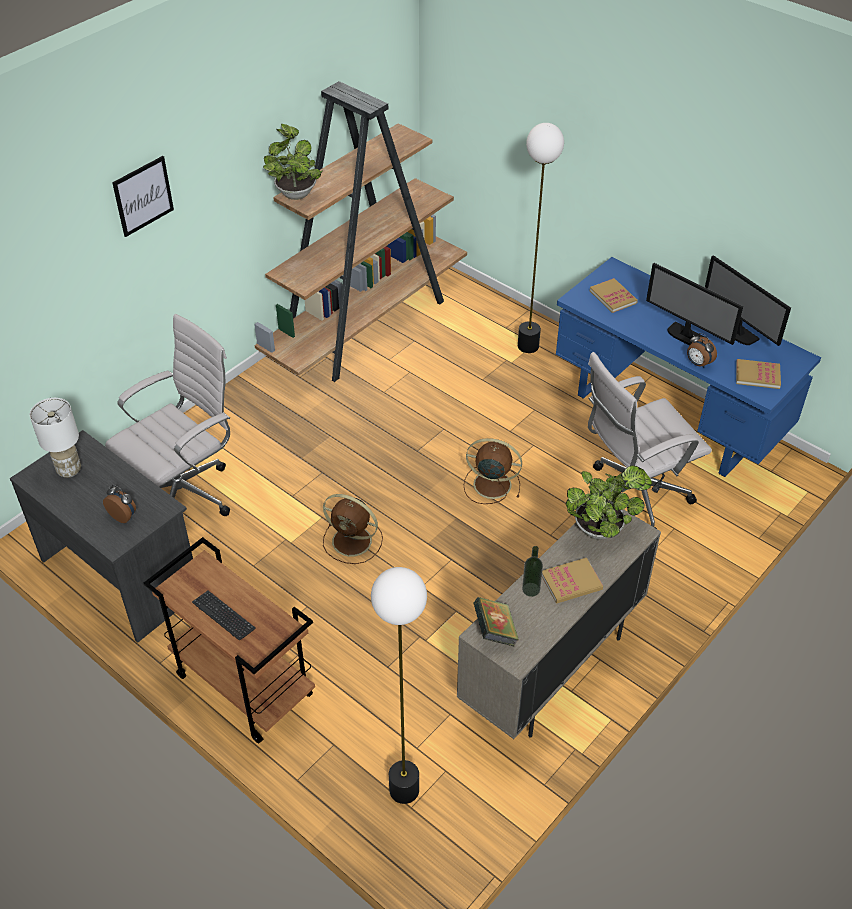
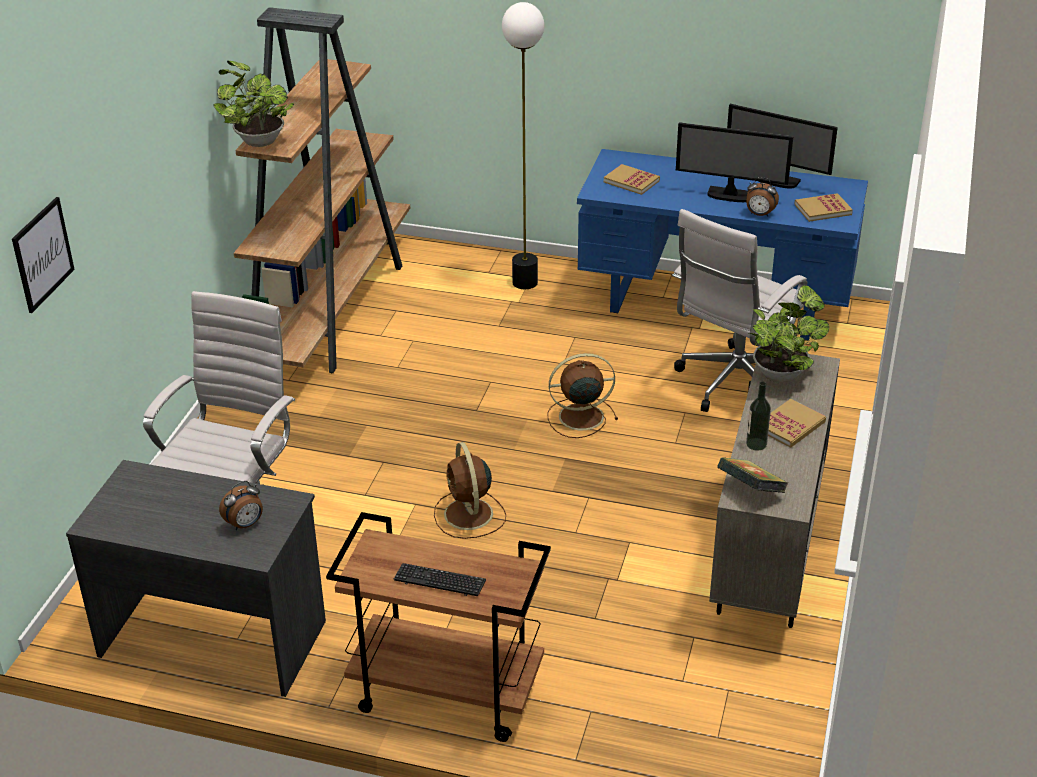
camera: 25 degrees left, 10 degrees down
white table lamp [30,398,81,478] -> none
alarm clock [103,485,136,523] -> alarm clock turned 135 degrees clockwise [219,481,263,530]
picture [112,156,174,237] -> picture moved to [12,197,75,313]
brown fan [323,494,383,564] -> brown fan turned 75 degrees clockwise [434,442,506,539]
floor lamp [371,567,427,804] -> none

